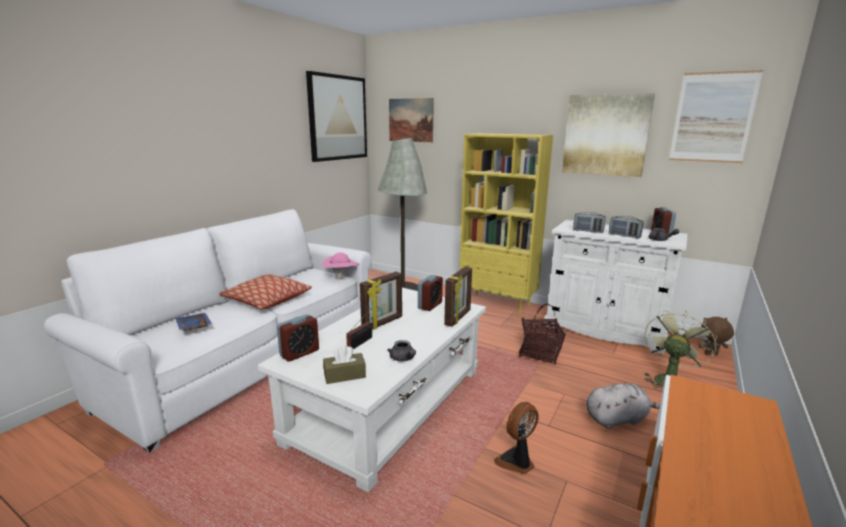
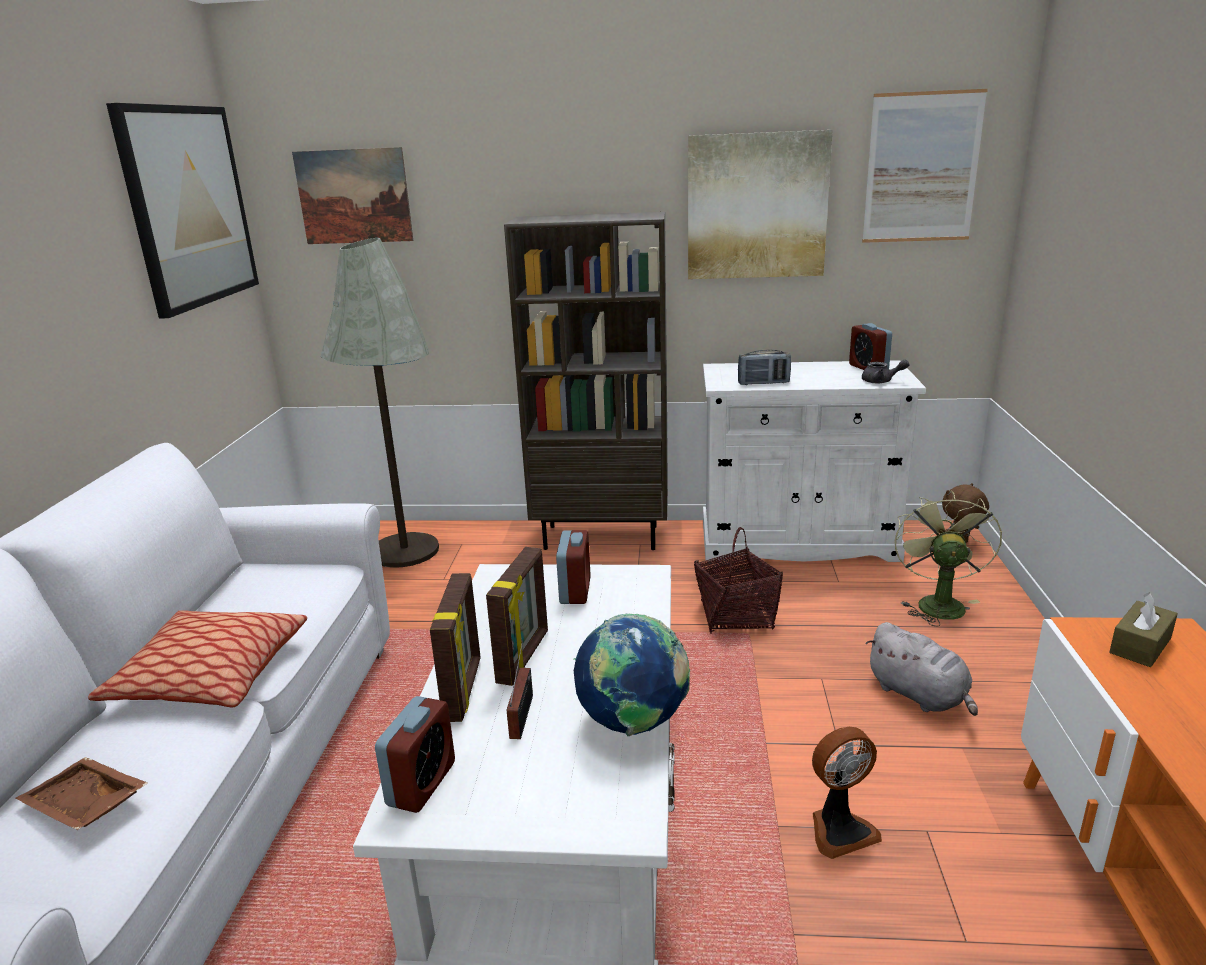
camera: 25 degrees left, 5 degrees up
blue tray [175,313,212,331] -> brown tray [16,757,148,830]
pink hat [322,252,359,279] -> none
brown tissue box [323,345,366,384] -> brown tissue box moved to [1110,592,1178,667]
grey teapot [387,340,416,361] -> globe [574,614,690,737]
picture frame [444,267,472,327] -> picture frame moved to [430,573,481,722]
yellow bookcase [459,133,553,315] -> brown bookcase [504,212,668,550]
fan [494,402,539,474] -> fan turned 135 degrees counterclockwise [812,727,882,859]
grey plush toy [586,383,660,429] -> grey plush toy turned 90 degrees clockwise [866,622,978,716]
radio [609,216,644,238] -> none

